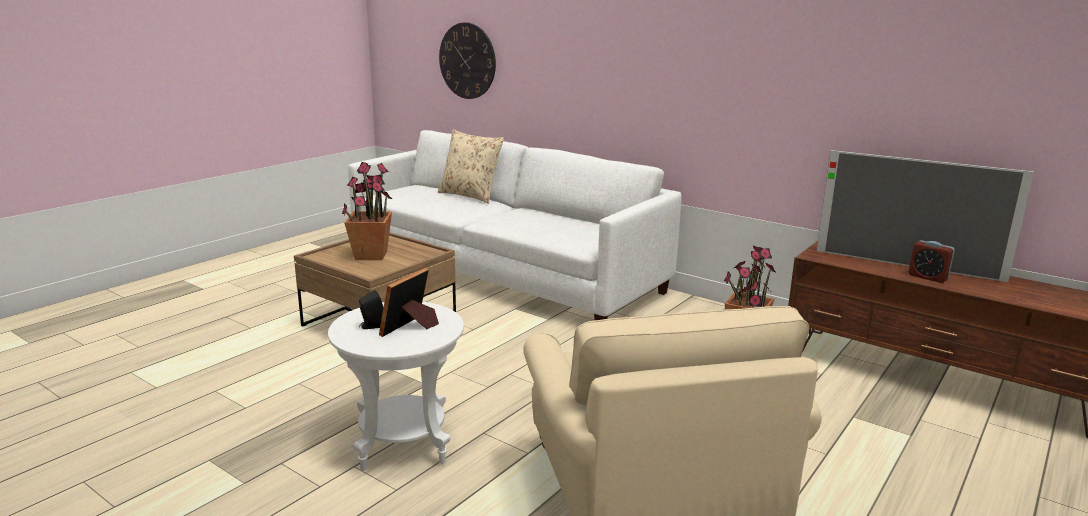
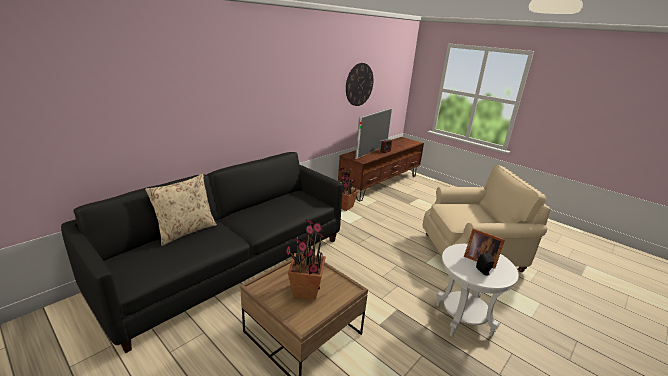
camera: 85 degrees left, 5 degrees up
white sofa [348,130,681,320] -> black sofa [61,152,343,354]
wall clock [439,22,496,99] -> wall clock moved to [346,63,374,106]

